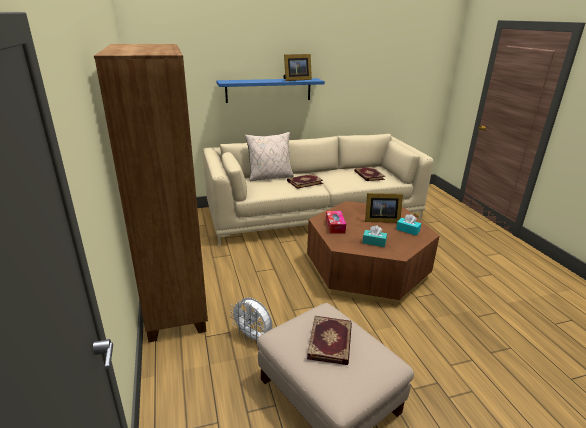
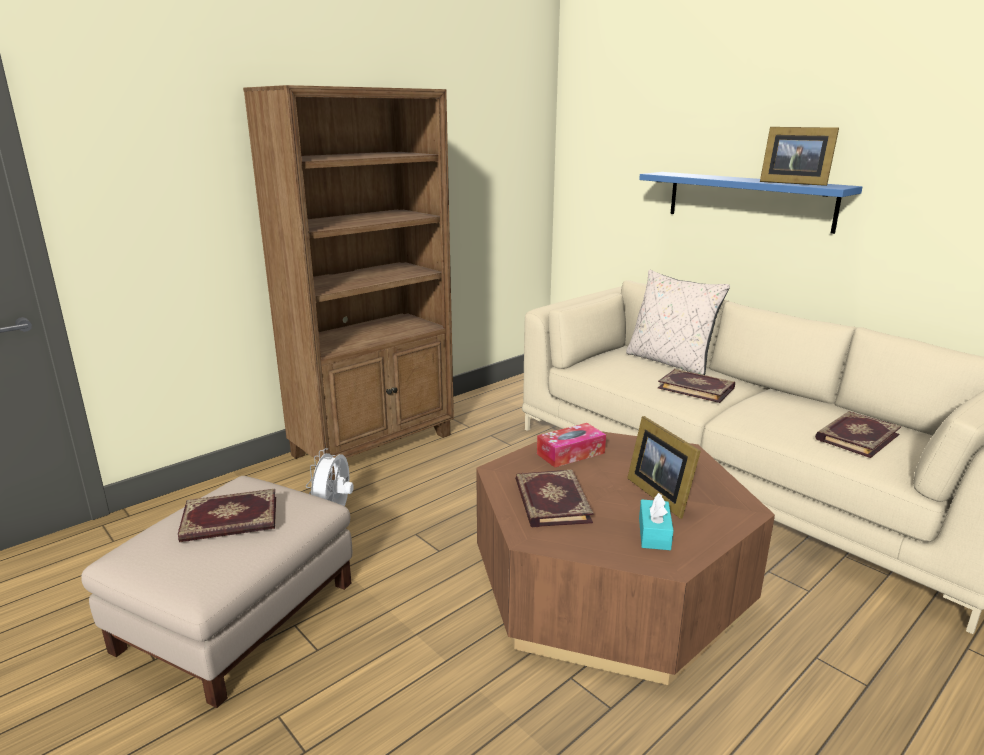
camera: 65 degrees right, 5 degrees down
turquoise tissue box [362,225,387,247] -> book [515,470,594,527]

